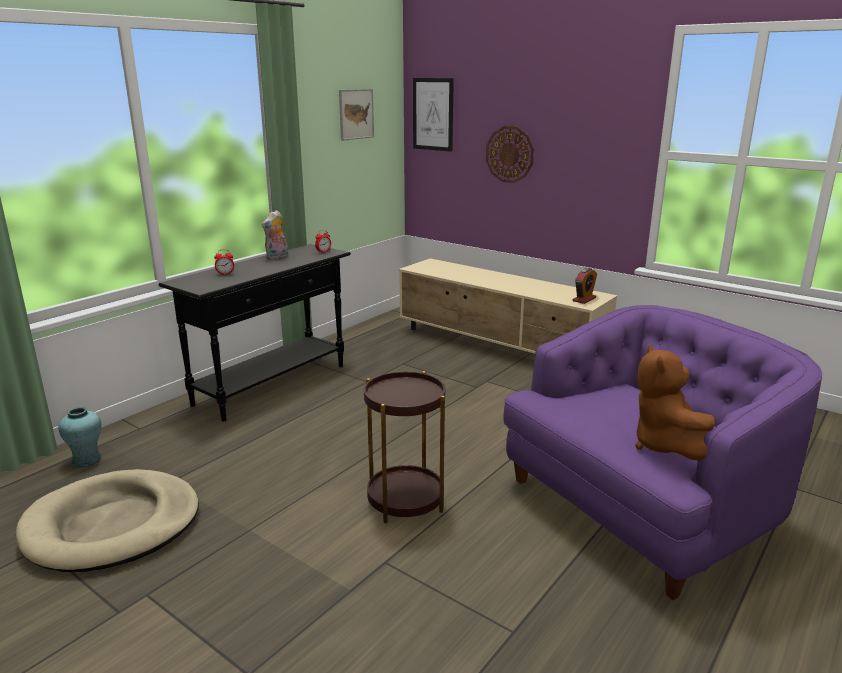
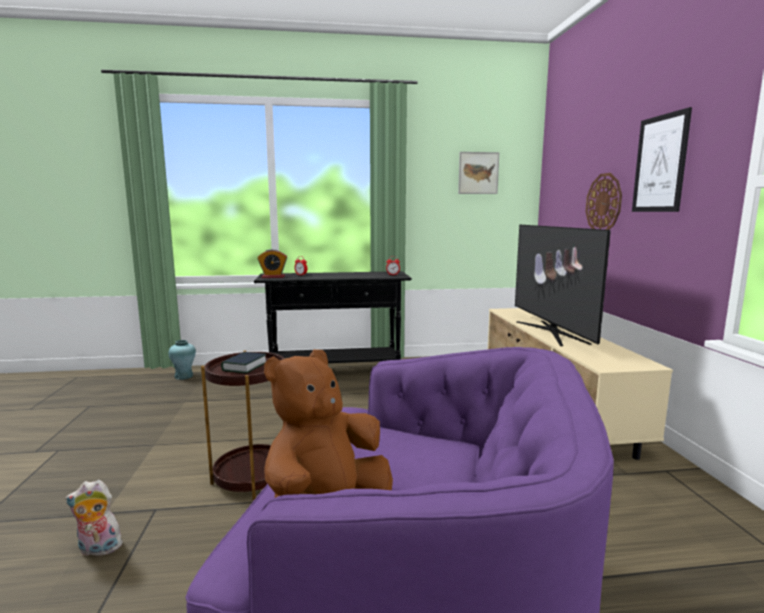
camera: 45 degrees right, 10 degrees down
beige dog bed [16,469,199,572] -> none
plush toy [262,210,288,259] -> plush toy moved to [65,480,122,556]
picture [413,78,454,152] -> picture moved to [632,107,692,212]
alarm clock [572,268,597,304] -> alarm clock moved to [257,249,287,278]
none -> book [221,352,266,373]
none -> television [515,225,611,346]

